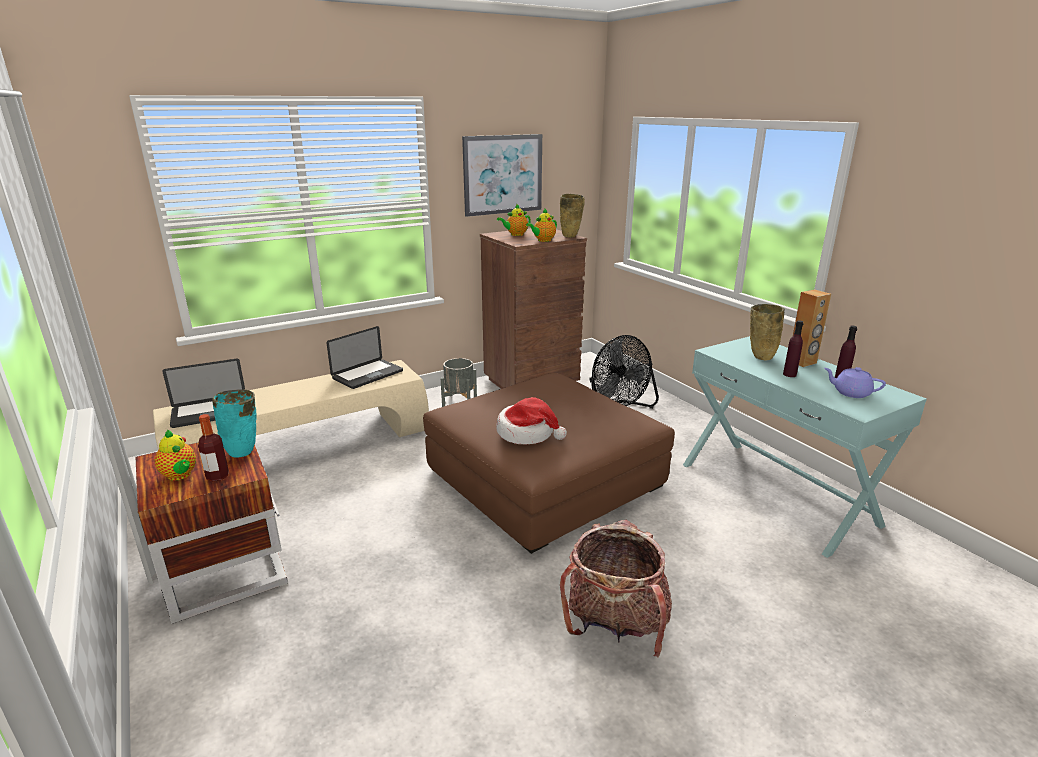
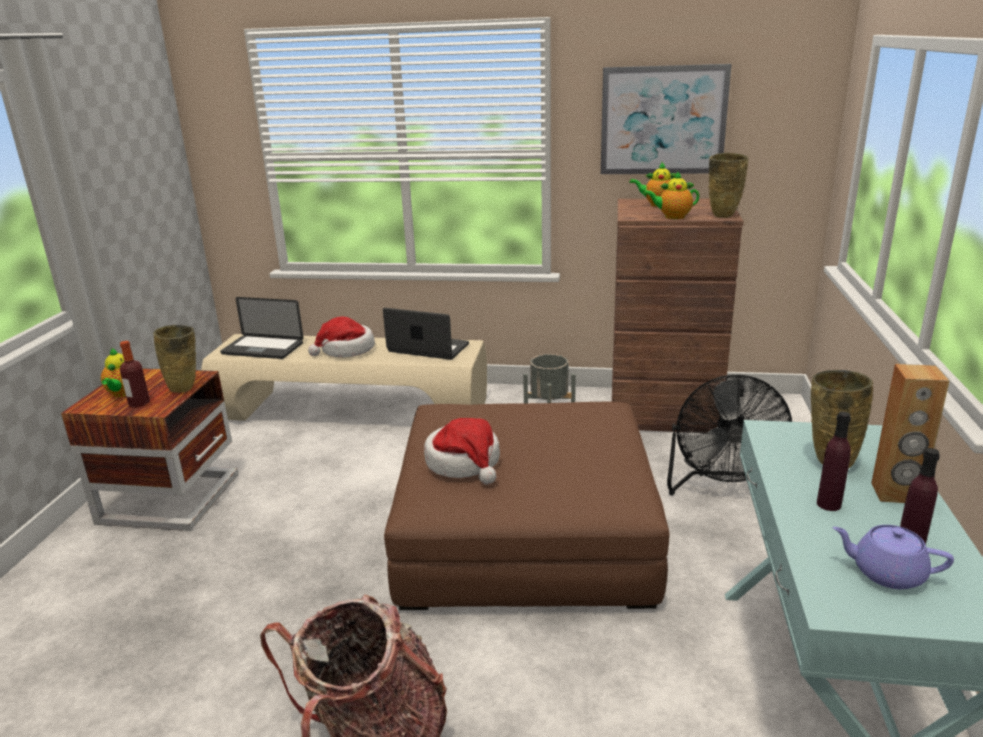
camera: 40 degrees right, 0 degrees up
turquoise vase [212,389,257,458] -> beige vase [154,325,196,393]
laptop [326,326,403,389] -> laptop turned 150 degrees counterclockwise [383,308,469,360]
purple teapot [824,367,886,398] -> purple teapot turned 45 degrees counterclockwise [832,525,954,589]
none -> hat [308,317,375,357]

